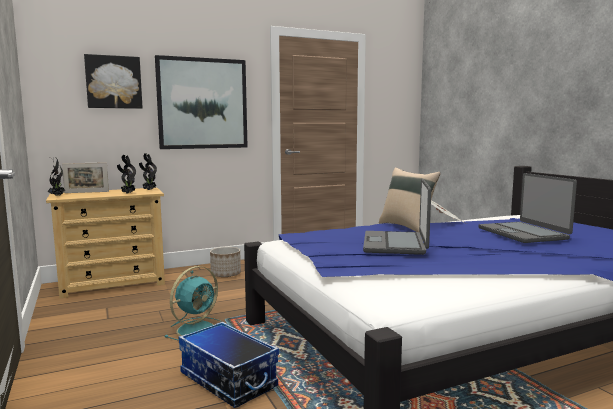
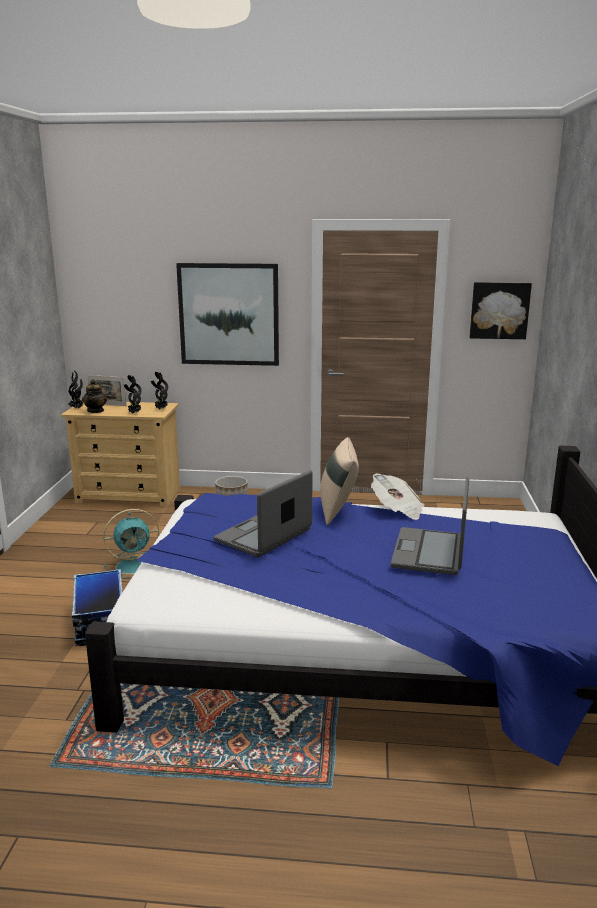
camera: 30 degrees right, 10 degrees up
picture [84,54,143,109] -> picture moved to [470,282,532,339]
none -> teapot [82,379,107,413]

